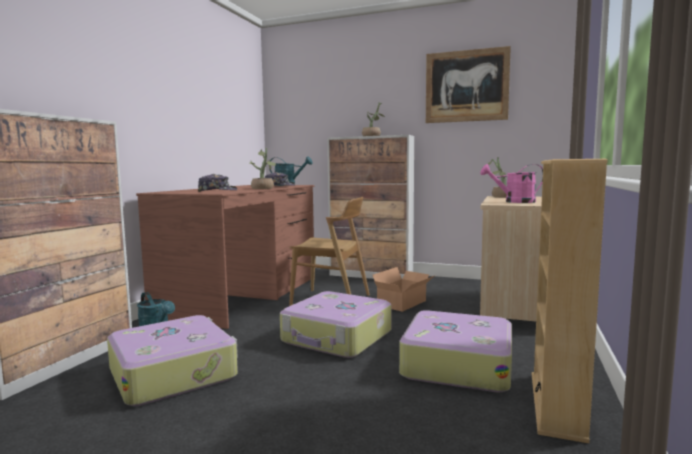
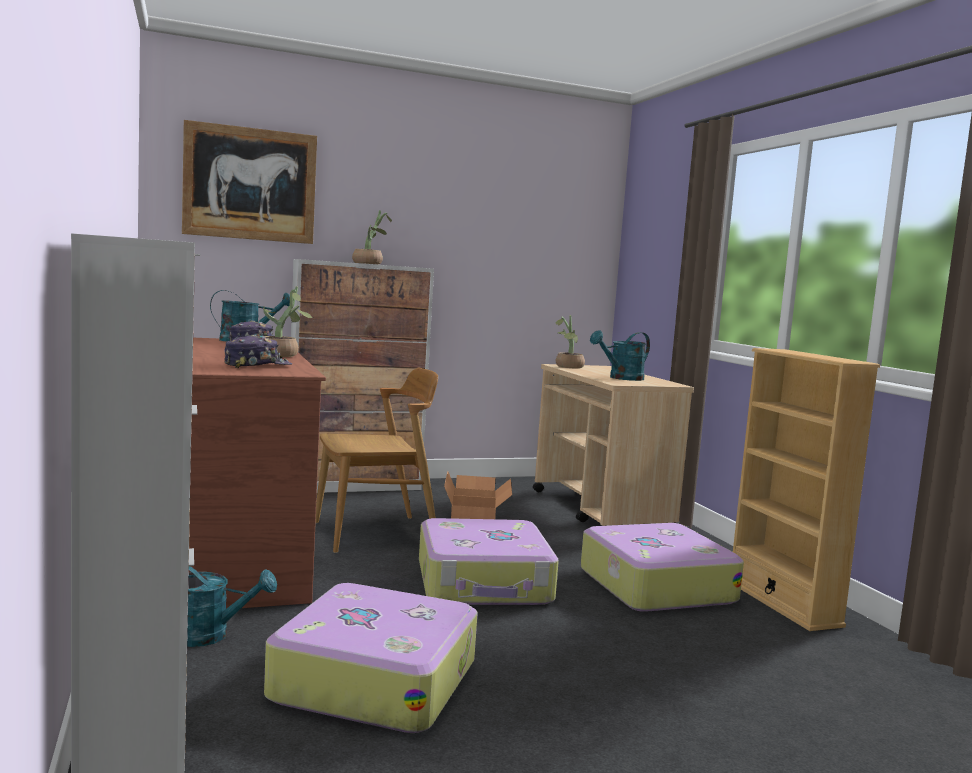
camera: 40 degrees left, 0 degrees up
picture [426,46,511,123] -> picture moved to [182,120,317,244]
pink watering can [480,164,543,203] -> turquoise watering can [590,330,650,381]

